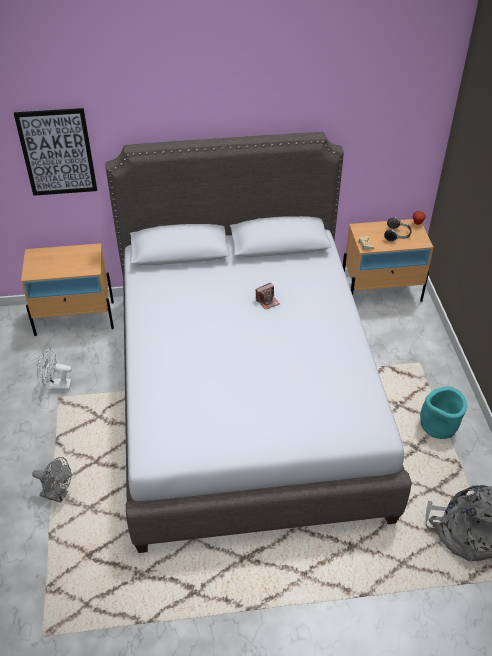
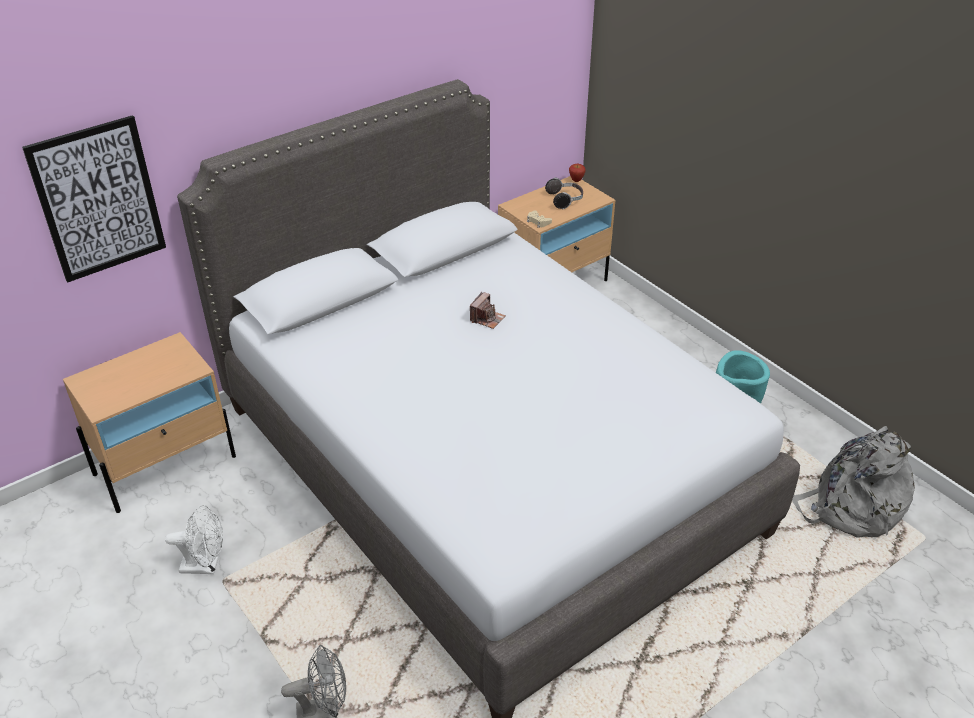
camera: 30 degrees left, 5 degrees down
white fan [36,347,72,390] -> white fan turned 150 degrees counterclockwise [165,505,223,574]

